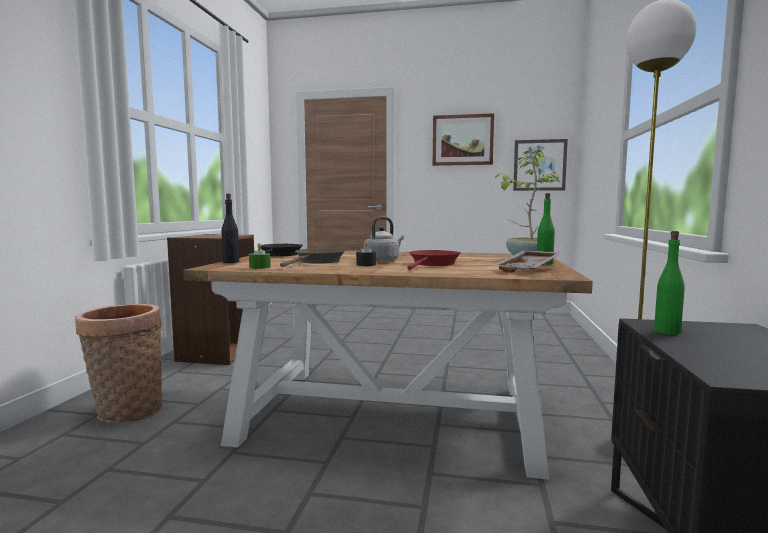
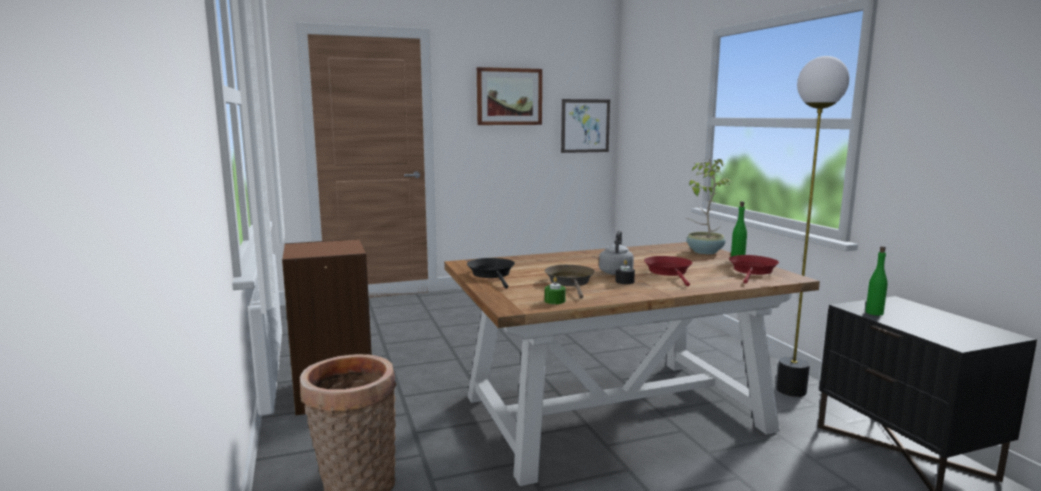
camera: 30 degrees left, 5 degrees up
black bottle [222,194,239,263] -> none
grey tray [492,251,562,273] -> red frying pan [729,255,779,283]

